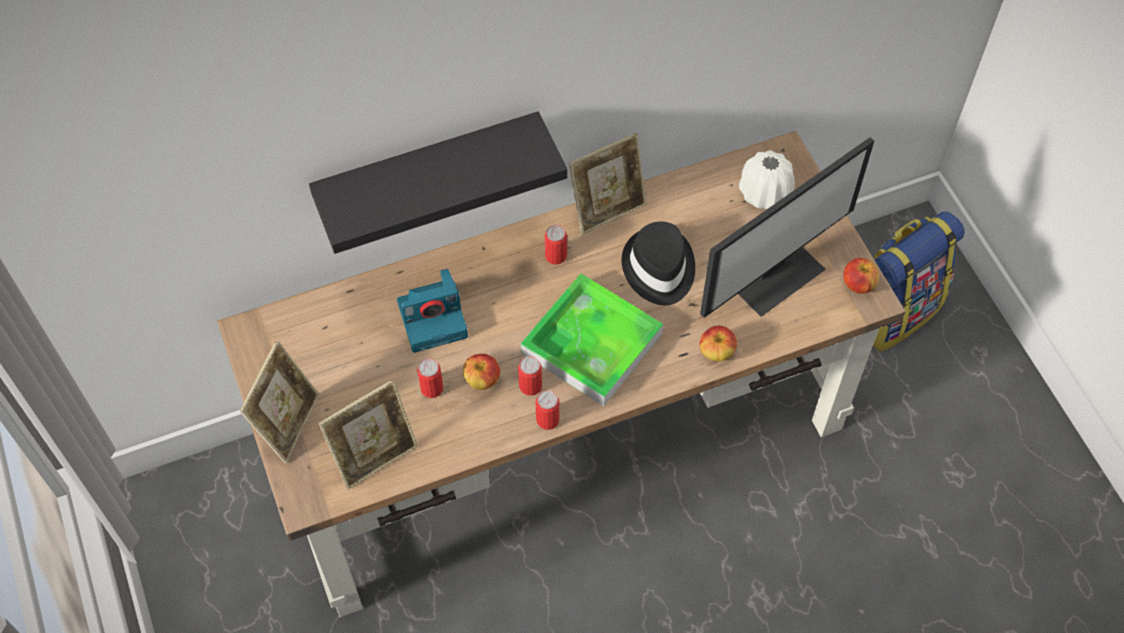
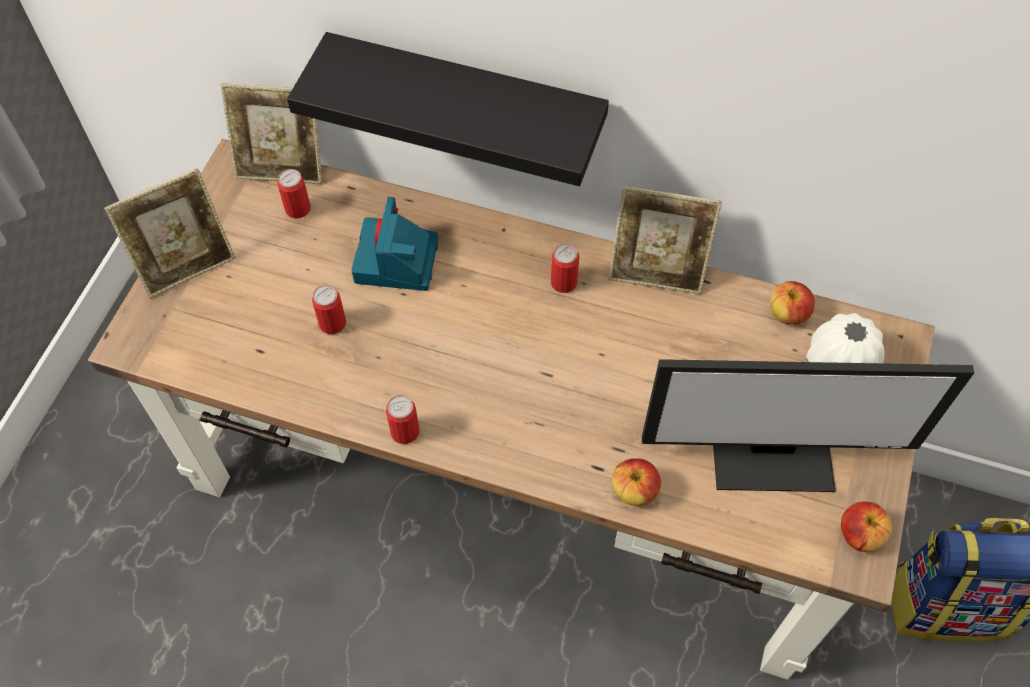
camera: 40 degrees right, 0 degrees up
picture frame [318,379,418,489] -> picture frame moved to [221,83,322,184]
camera [397,269,468,353] -> camera turned 75 degrees clockwise [351,197,438,291]
apple [463,354,500,390] -> apple moved to [770,281,815,325]
can [518,356,542,396] -> can moved to [277,169,311,218]
tray [521,274,663,406] -> none
black hat [622,222,695,305] -> none

